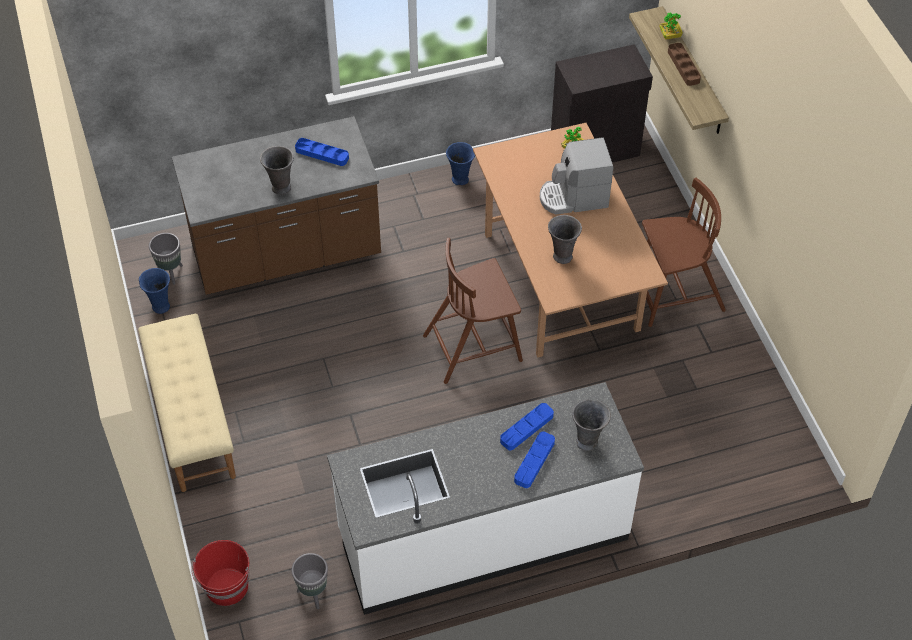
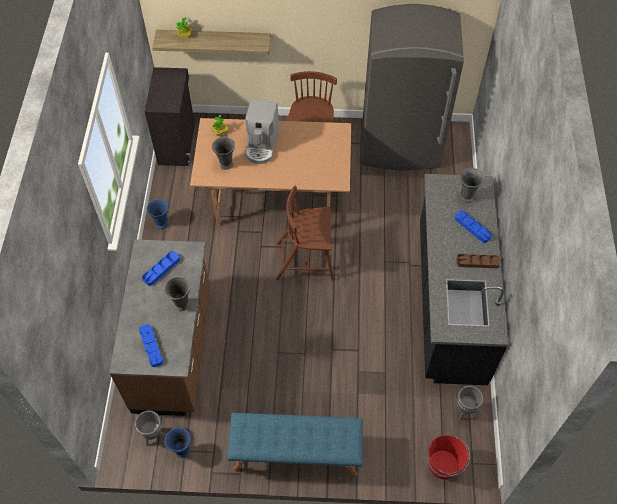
camera: 70 degrees left, 5 degrees up
beige bench [138,314,236,492] -> blue bench [227,413,363,476]
white counter [327,382,644,615] -> black counter [420,174,509,385]
brown chair [423,238,523,384] -> brown chair turned 90 degrees clockwise [276,185,334,281]
blue tray [500,403,554,450] -> blue tray moved to [139,324,163,367]
grey vase [548,215,582,264] -> grey vase moved to [212,137,235,170]
brown tray [668,43,701,86] -> brown tray moved to [456,254,500,268]
none -> grey fridge [362,4,464,171]

